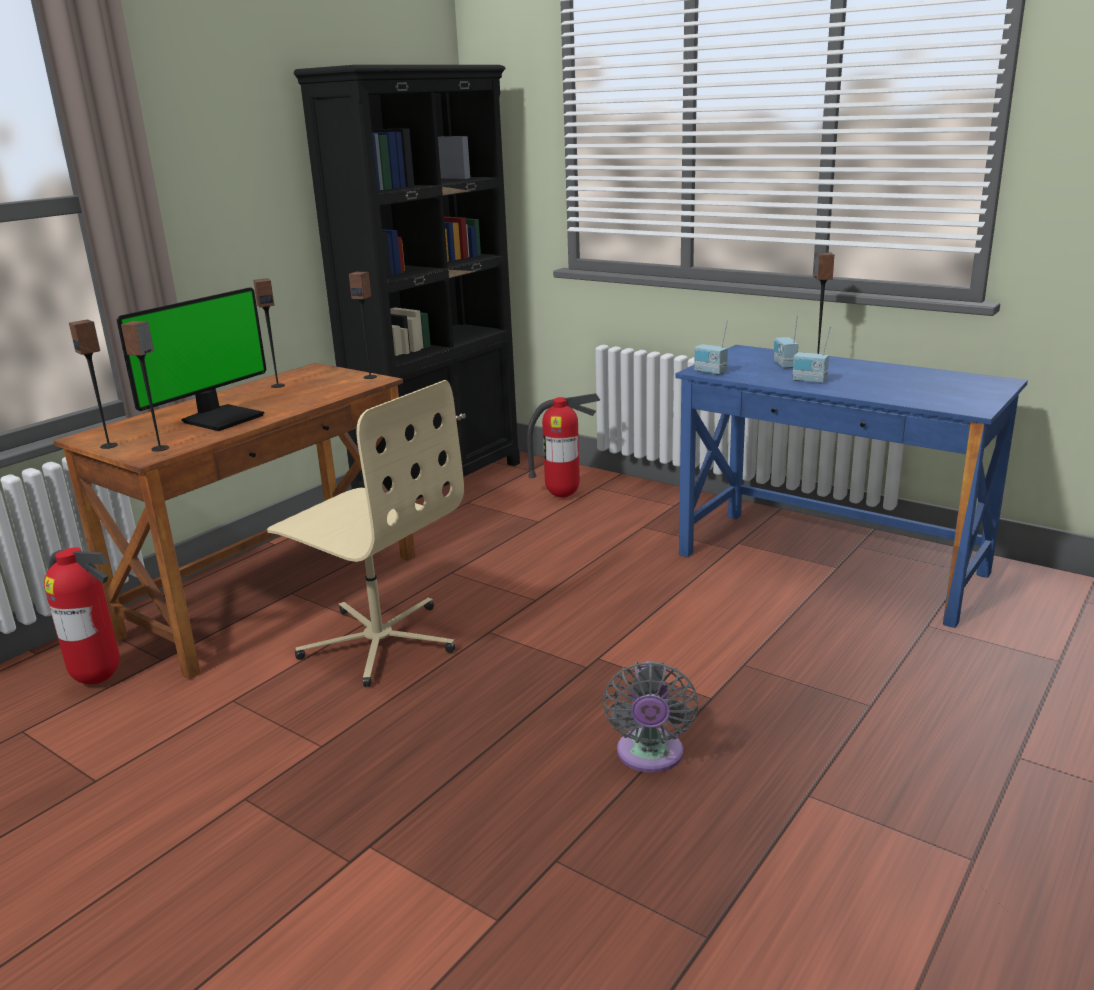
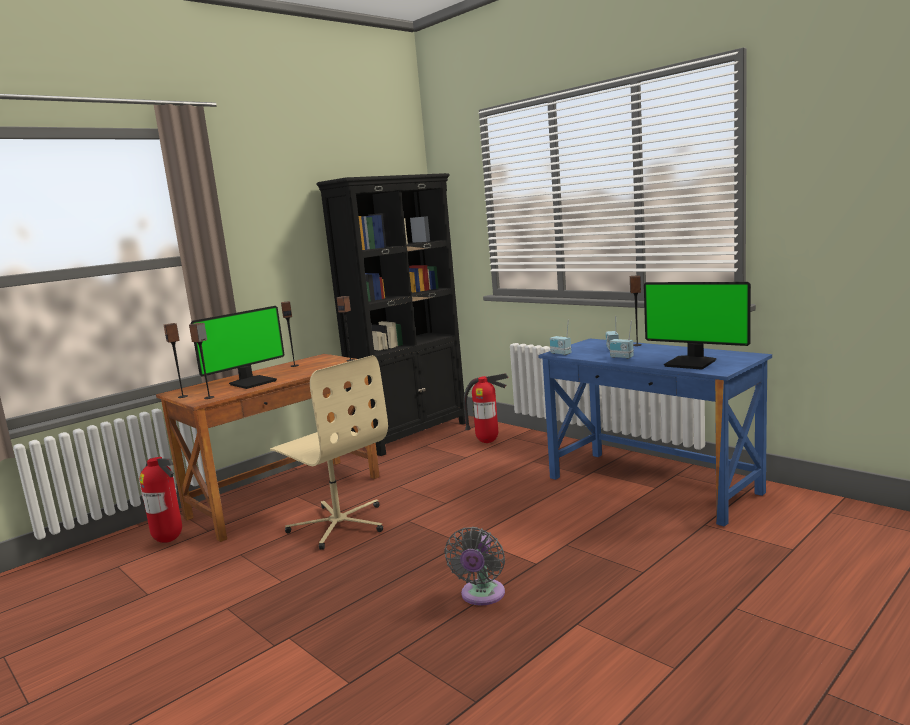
camera: 10 degrees right, 10 degrees down
none -> monitor [644,282,751,370]

